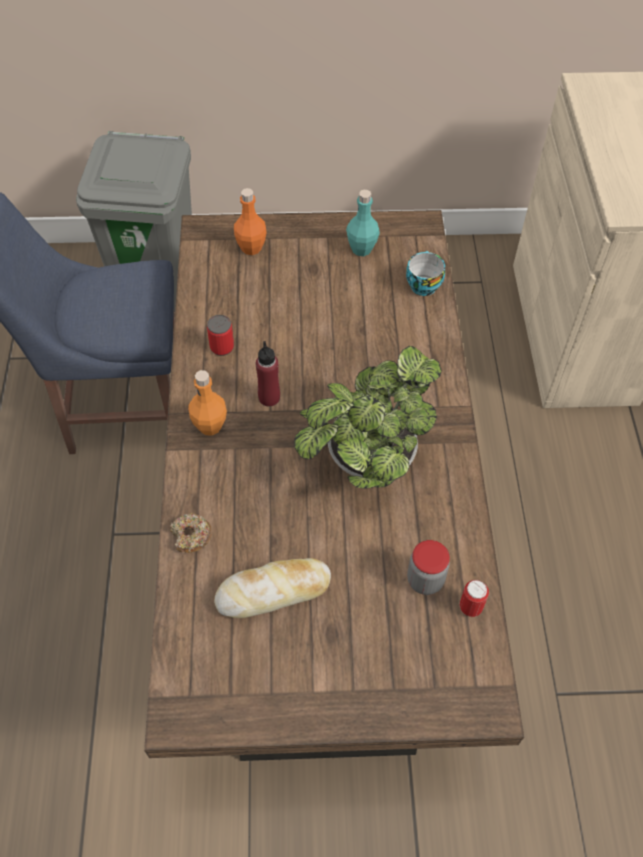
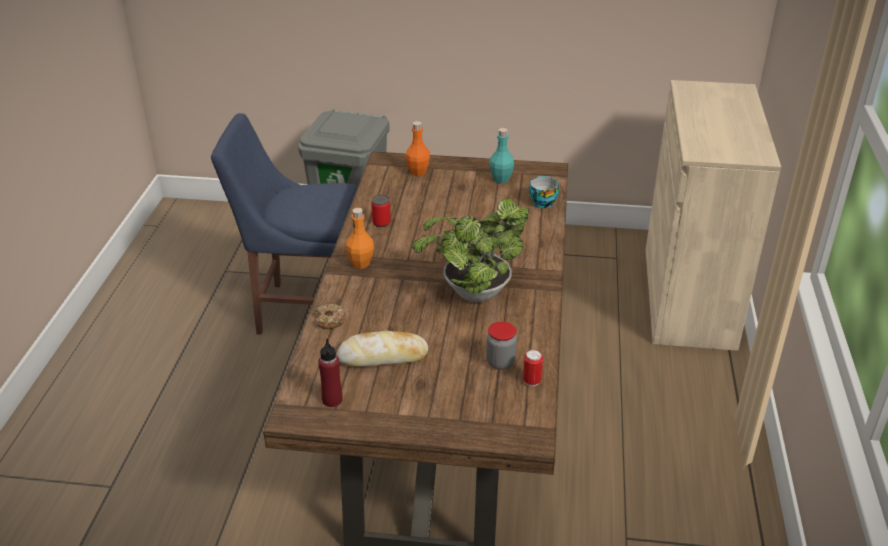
camera: 10 degrees right, 20 degrees down
red bottle [256,341,280,406] -> red bottle moved to [318,339,343,407]

